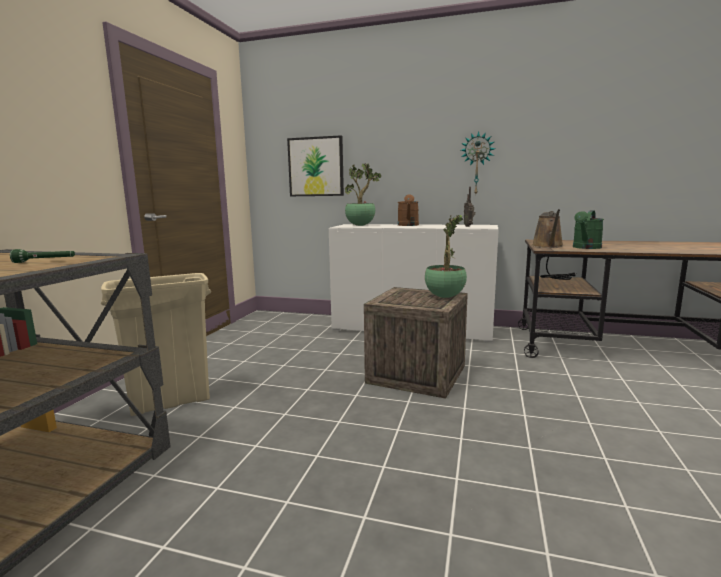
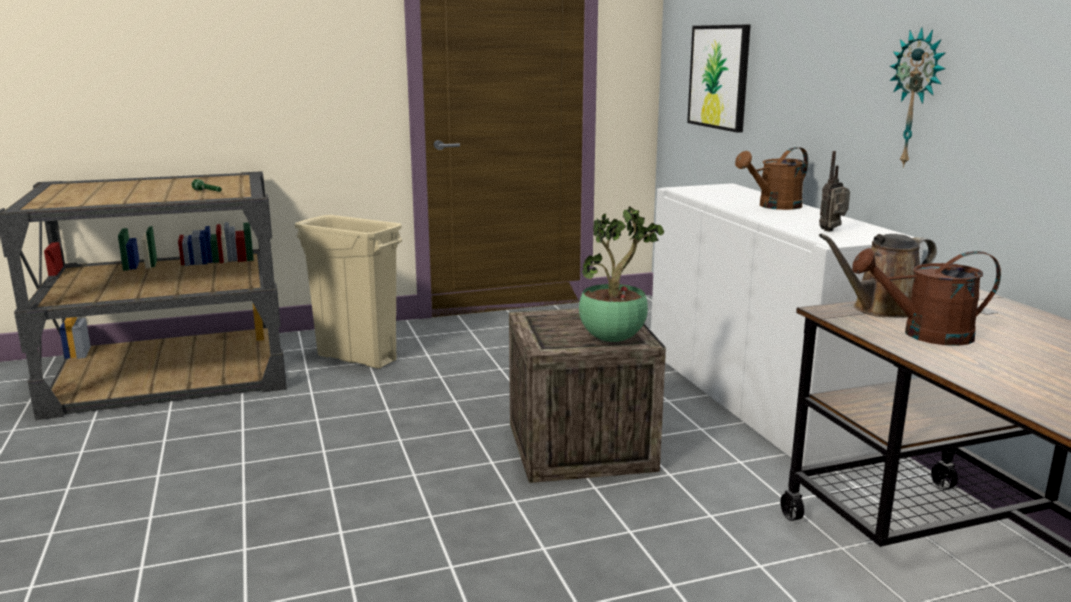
camera: 55 degrees right, 5 degrees up
potted plant [345,163,381,226] -> none
green watering can [573,210,604,249] -> brown watering can [852,248,1001,346]

